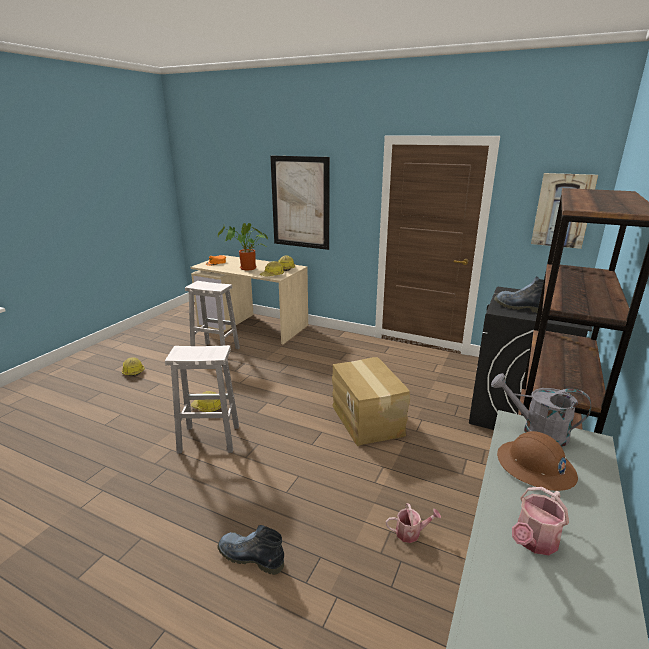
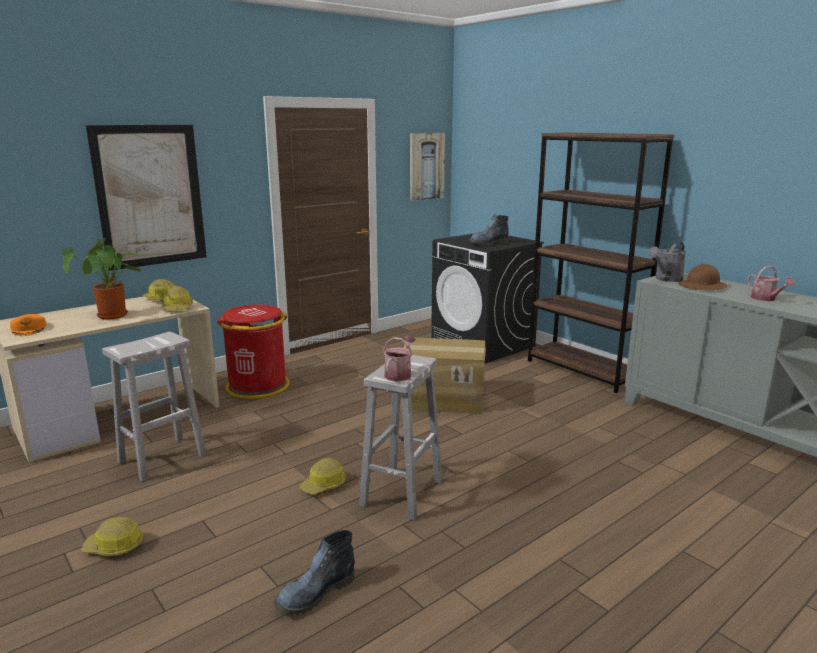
camera: 65 degrees left, 5 degrees down
boot [218,525,284,575] -> boot moved to [273,530,355,615]
watering can [386,503,441,543] -> watering can moved to [383,336,416,381]
none -> red trash can [217,304,290,399]

